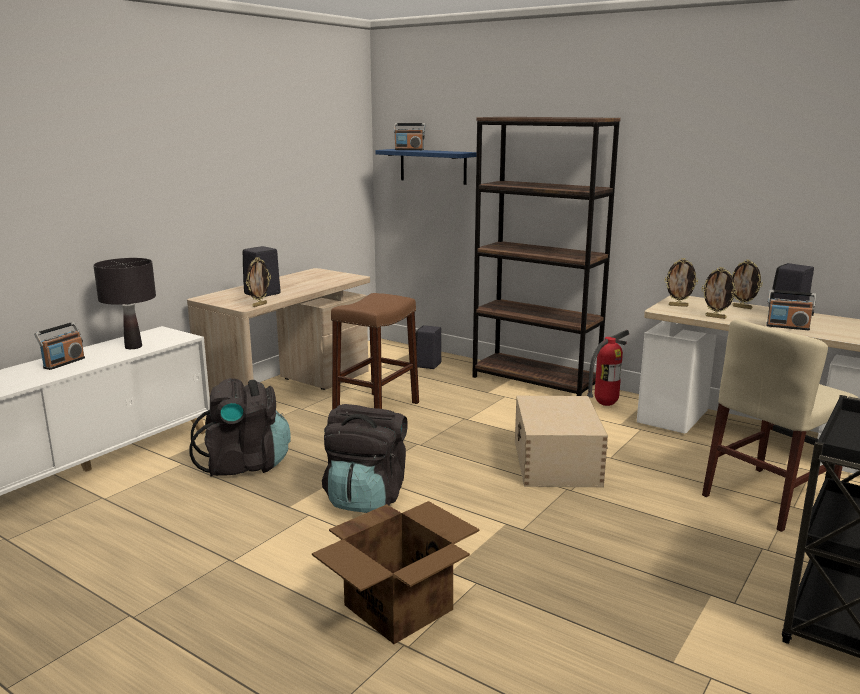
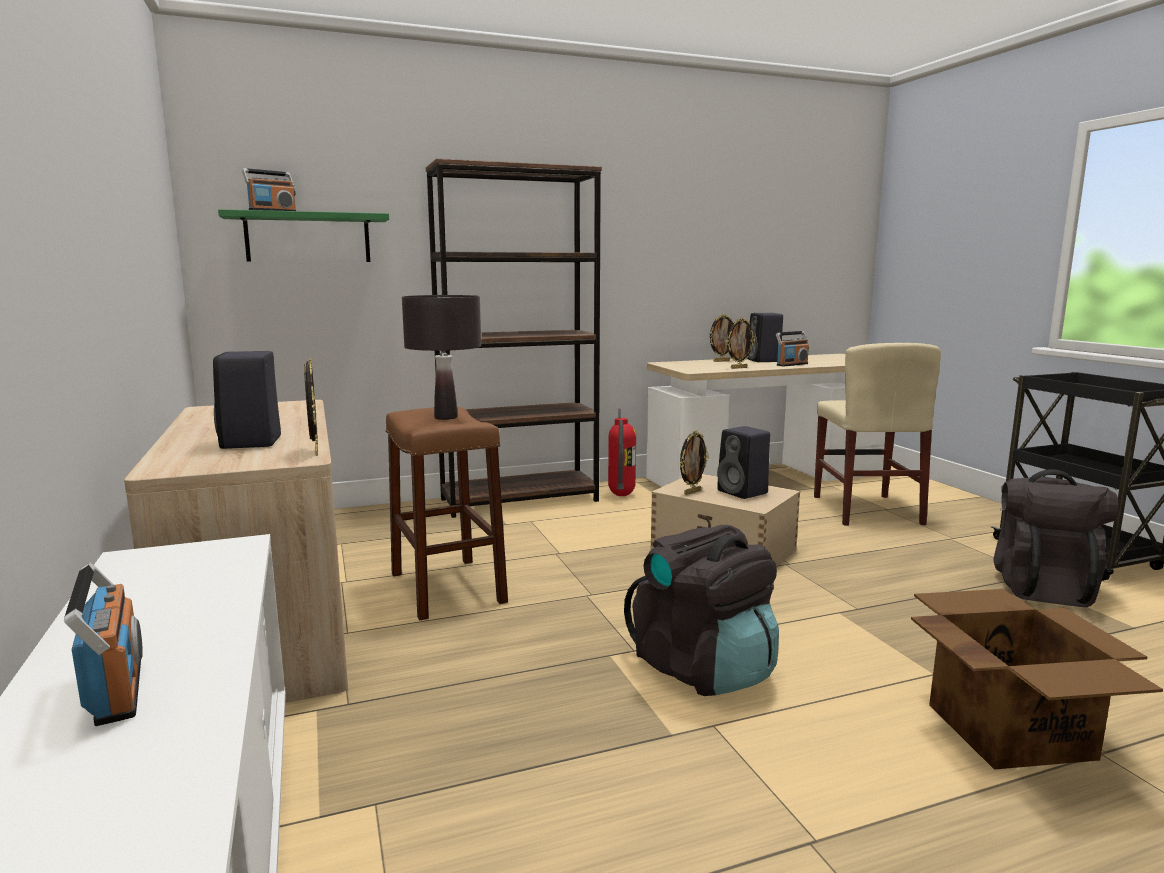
camera: 55 degrees left, 5 degrees down
black table lamp [93,258,156,349] -> black table lamp moved to [402,295,481,420]
black backpack [189,378,291,477] -> black backpack moved to [993,469,1118,607]
blue shelf [375,149,477,185] -> green shelf [218,209,389,262]
black speaker [416,325,441,369] -> black speaker moved to [717,426,770,499]
picture frame [665,258,698,307] -> picture frame moved to [680,430,709,495]

